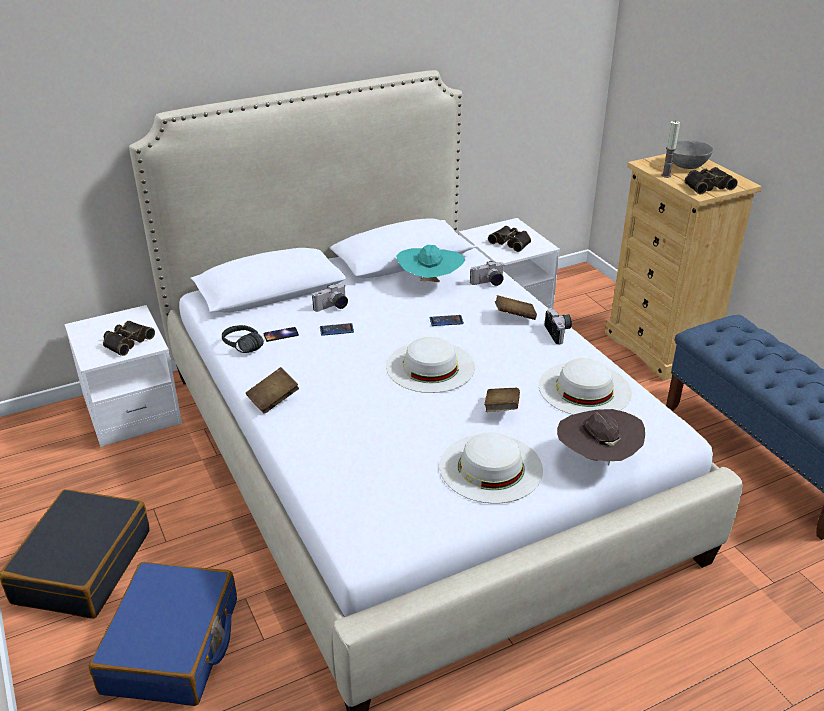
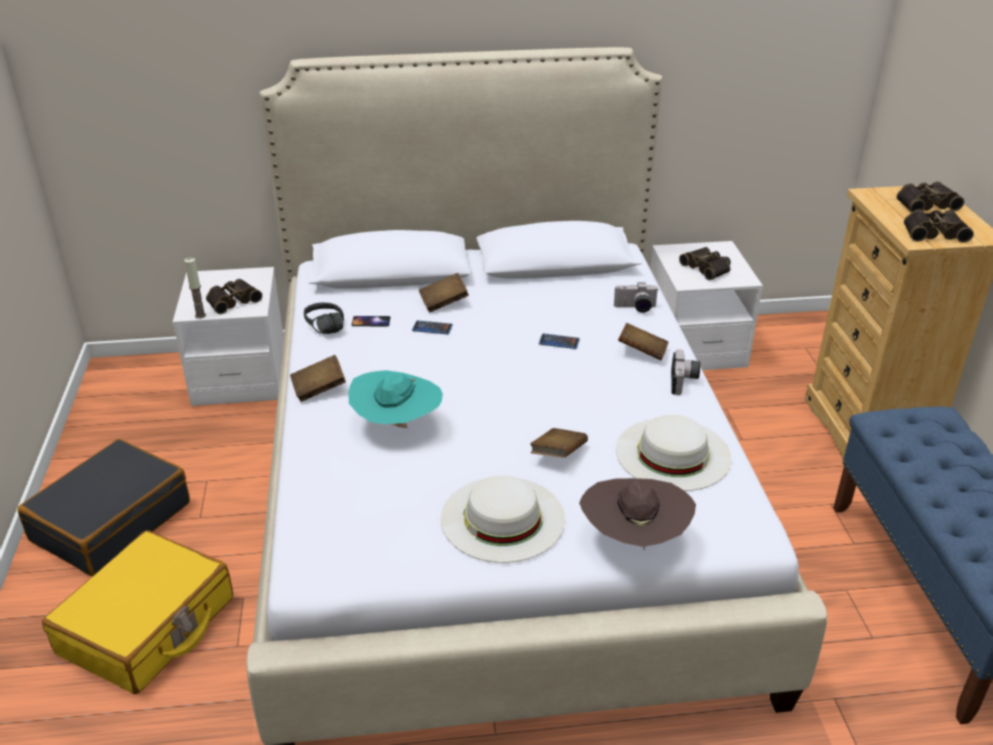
camera: 20 degrees right, 0 degrees up
blue suitcase [89,562,237,706] -> yellow suitcase [42,530,233,694]
camera [312,284,348,312] -> brown book [419,273,469,312]
white hat [386,337,475,393] -> none
turquoise hat [396,245,465,282] -> turquoise hat moved to [348,370,443,428]
candle [661,121,680,178] -> candle moved to [184,258,206,319]
grey bowl [672,140,714,169] -> binoculars [897,181,964,213]

